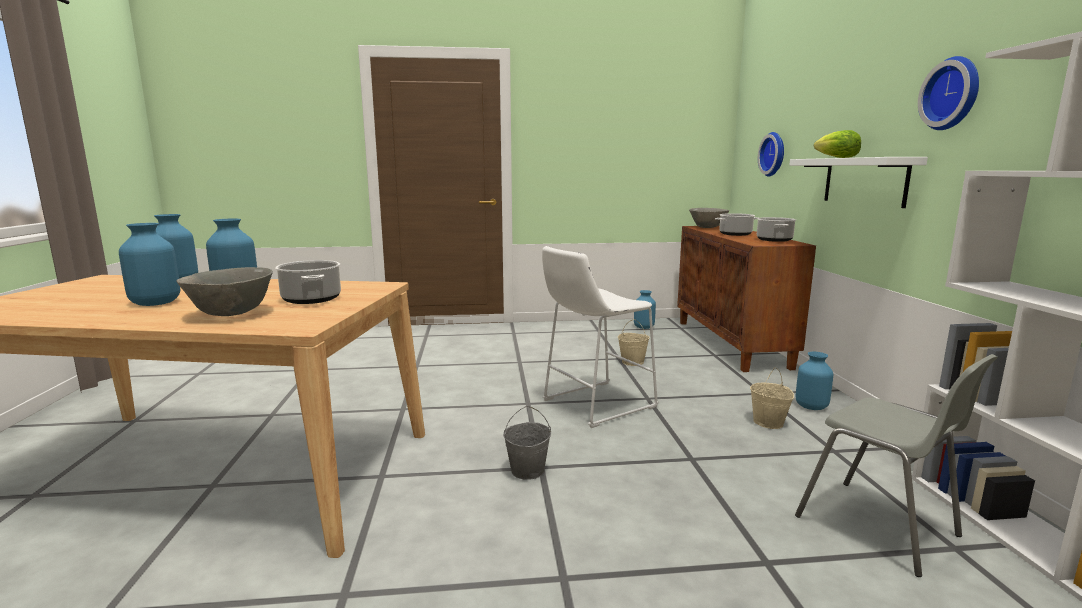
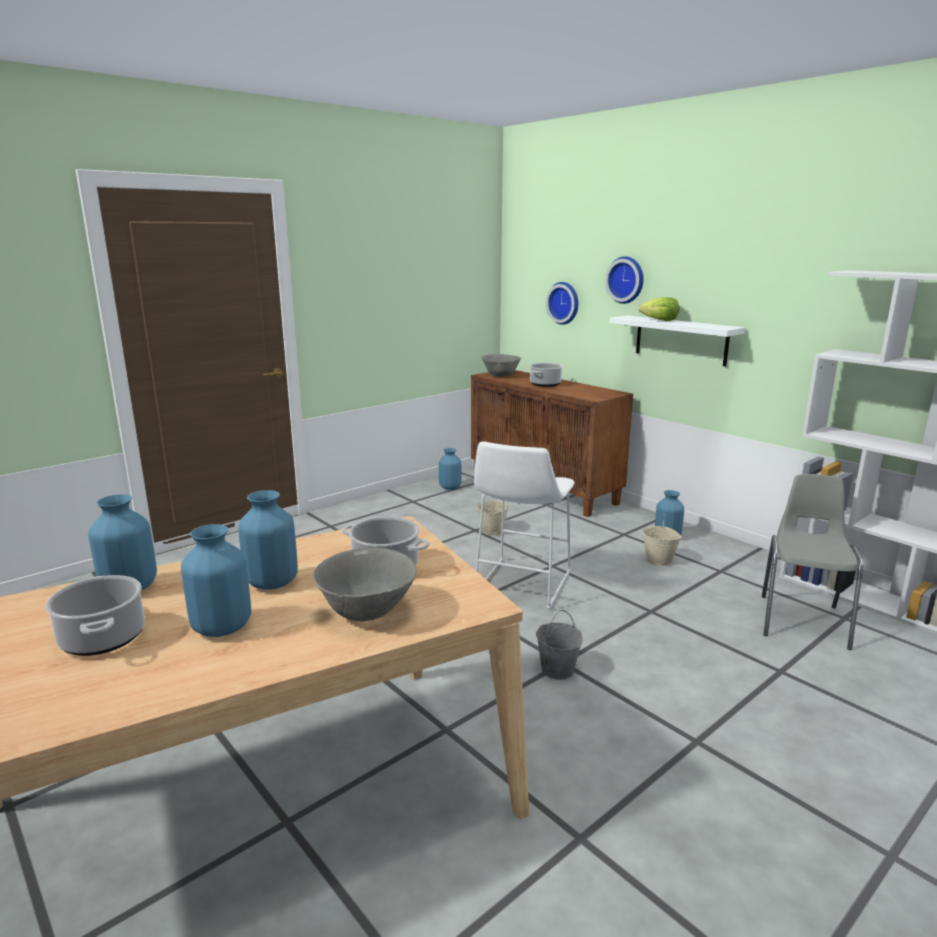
camera: 35 degrees left, 5 degrees up
cooking pot [757,217,796,242] -> cooking pot moved to [45,575,145,656]
grey chair [795,354,998,577] -> grey chair turned 90 degrees counterclockwise [762,474,863,650]
wall clock [918,56,979,130] -> wall clock moved to [605,256,644,304]

